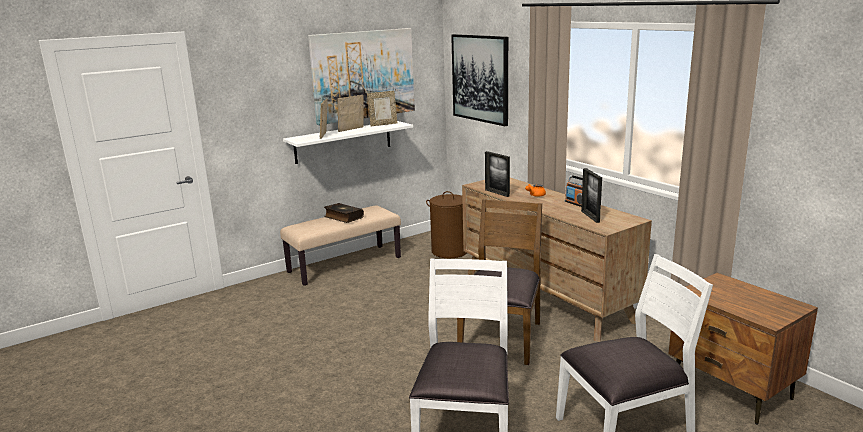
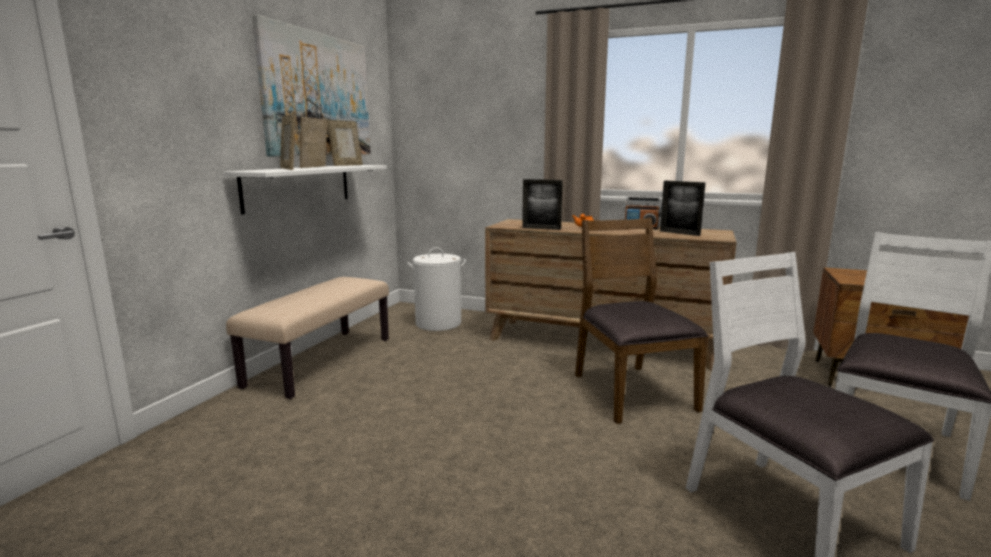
camera: 35 degrees left, 5 degrees down
book [324,203,364,223] -> none
brown laundry basket [426,191,467,258] -> white laundry basket [407,247,466,331]
picture [451,34,508,126] -> none

